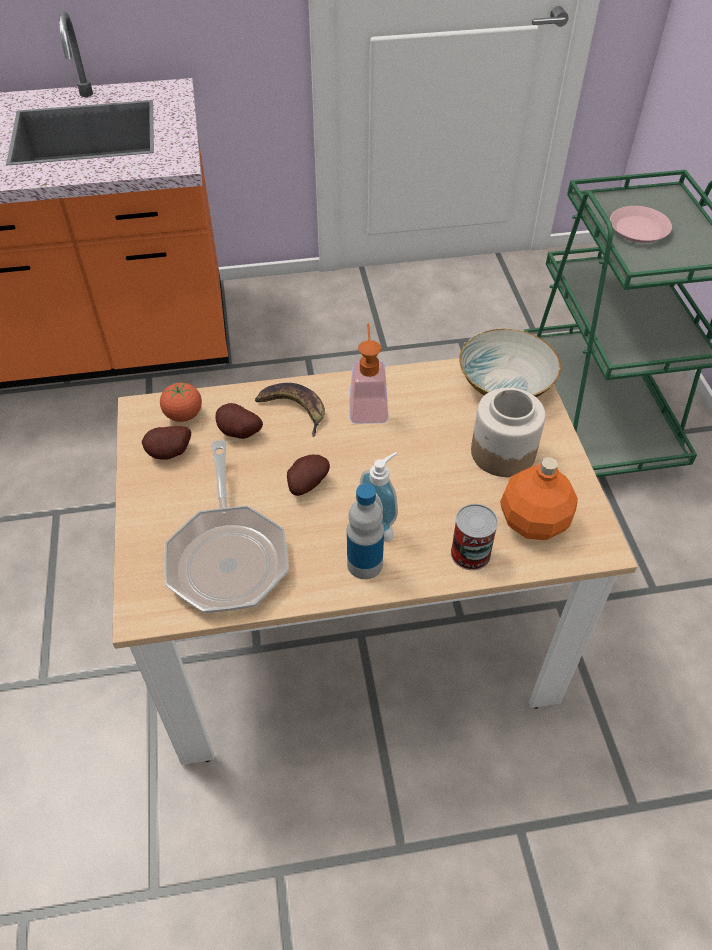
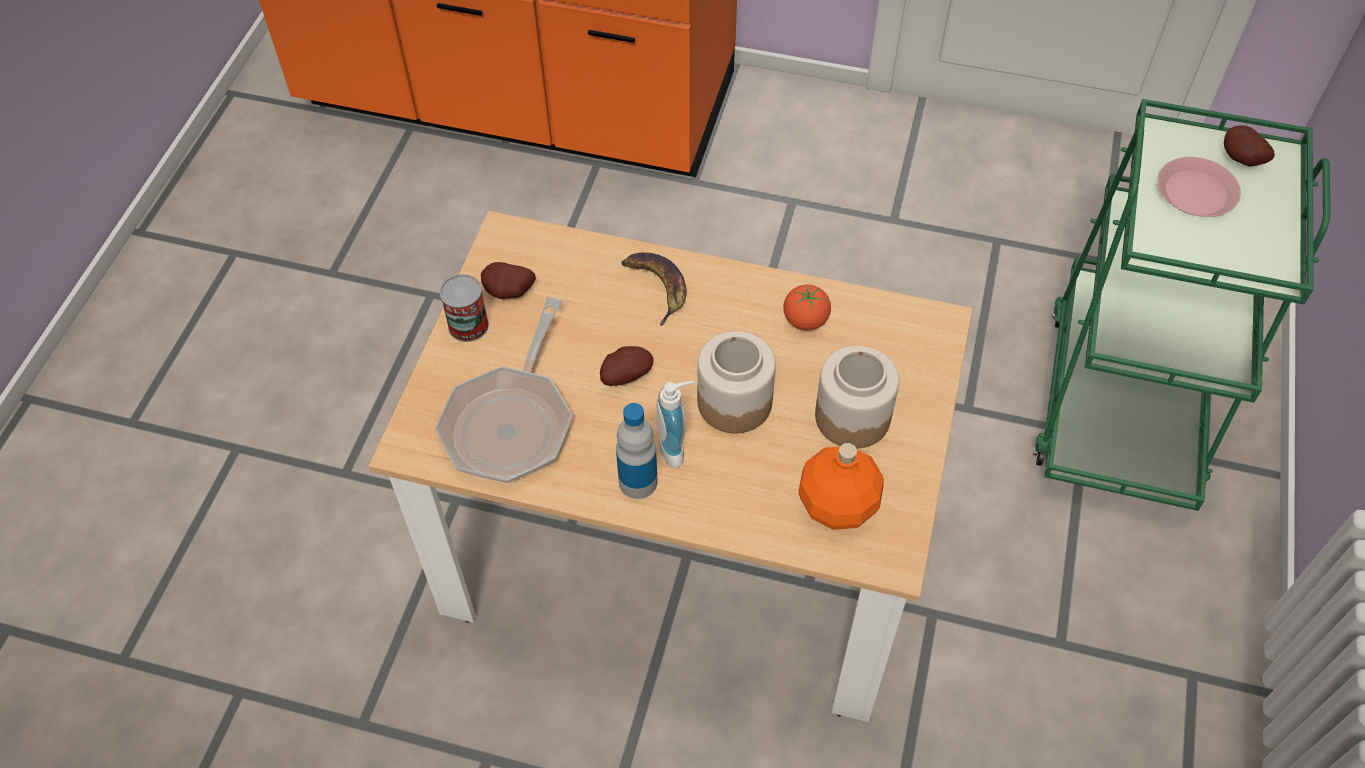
camera: 25 degrees right, 5 degrees up
tomato [160,382,202,422] -> tomato moved to [783,285,831,331]
potato [216,403,263,439] -> potato moved to [1224,125,1275,166]
soap dispenser [349,323,389,424] -> none
can [451,504,498,570] -> can moved to [440,274,489,342]
bowl [459,329,561,397] -> none
none -> jar [697,331,776,433]

